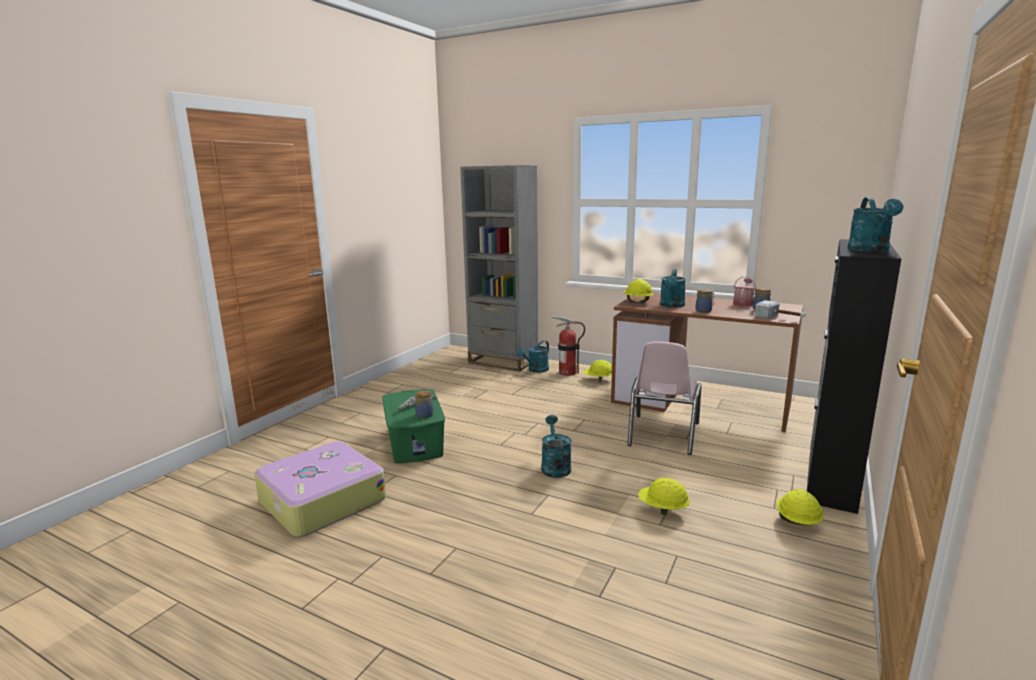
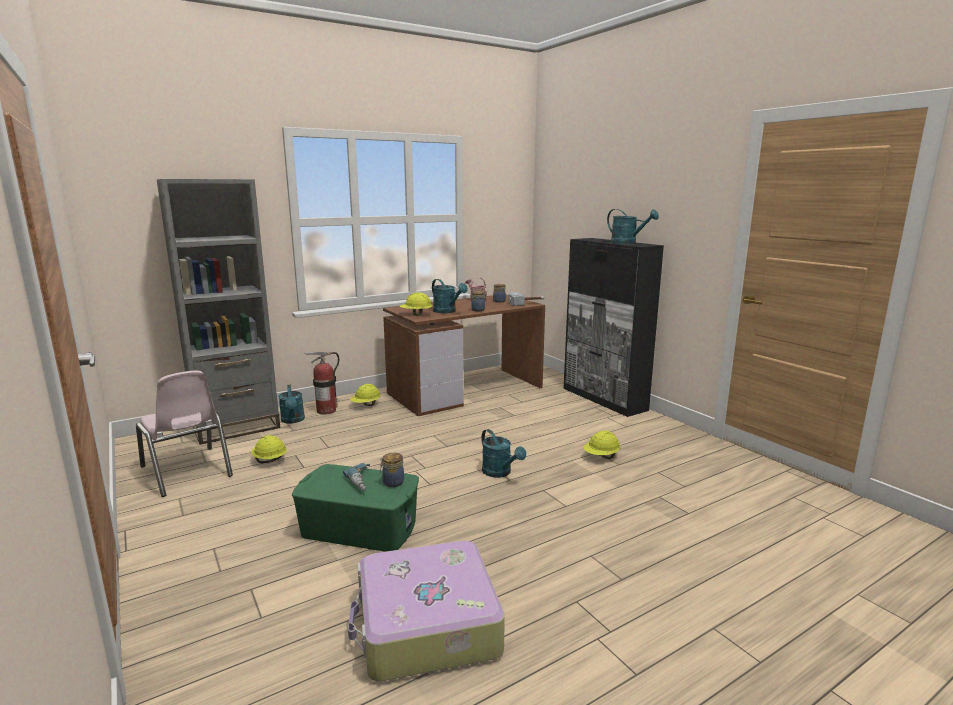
camera: 60 degrees left, 0 degrees up
turquoise watering can [541,415,572,478] -> turquoise watering can turned 150 degrees counterclockwise [481,429,526,478]
pink chair [627,341,702,455] -> pink chair moved to [136,371,233,497]
yellow hard hat [776,489,824,525] -> yellow hard hat moved to [251,435,287,463]

